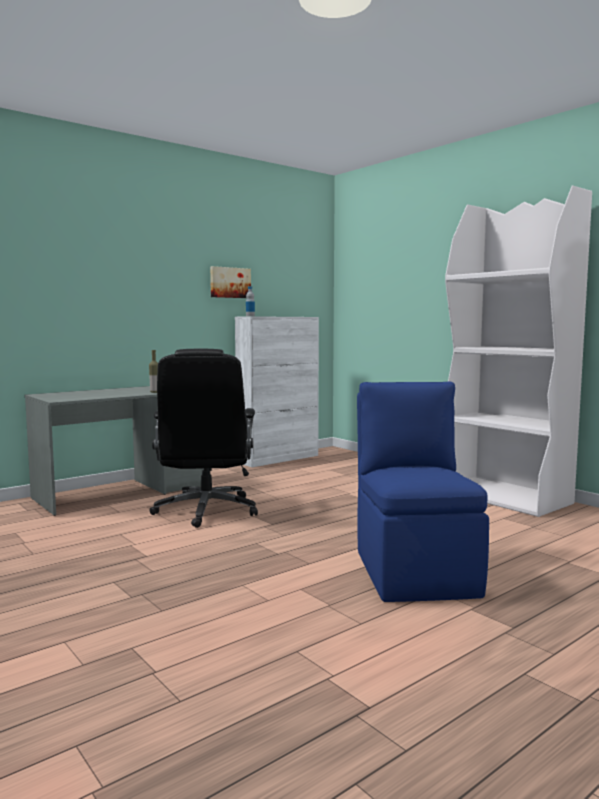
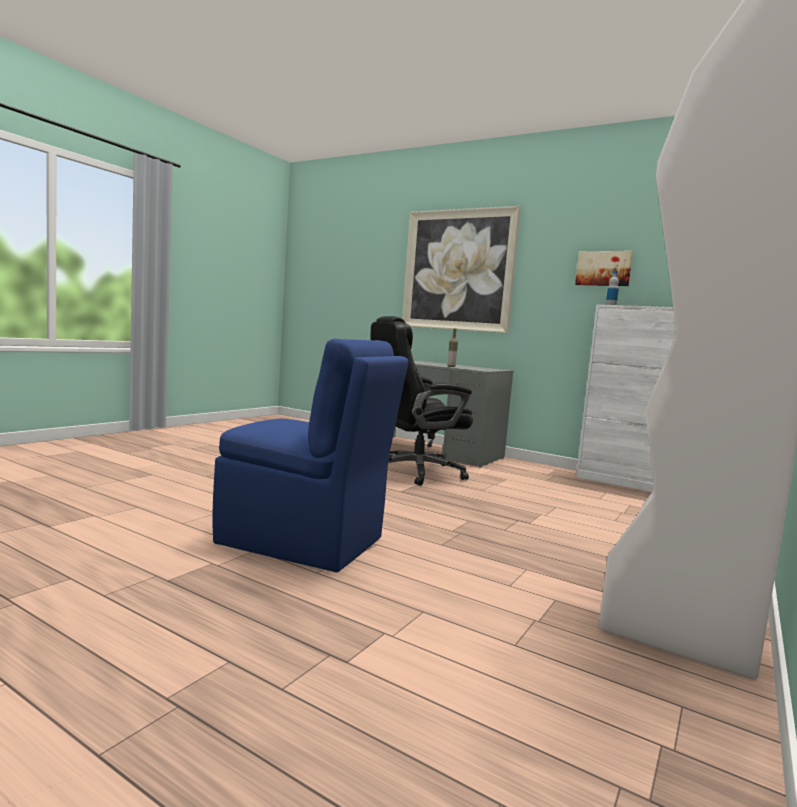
camera: 70 degrees right, 0 degrees up
blue chair [357,381,489,602] -> blue chair turned 45 degrees clockwise [212,338,409,572]
none -> picture [402,206,521,333]

